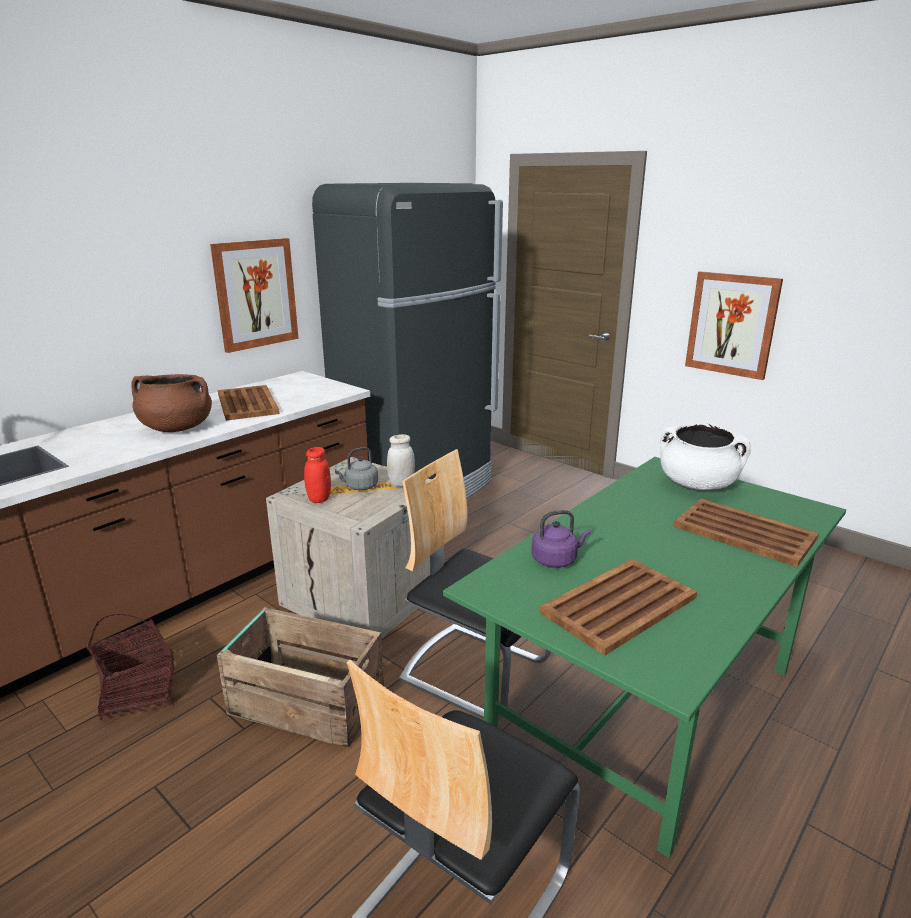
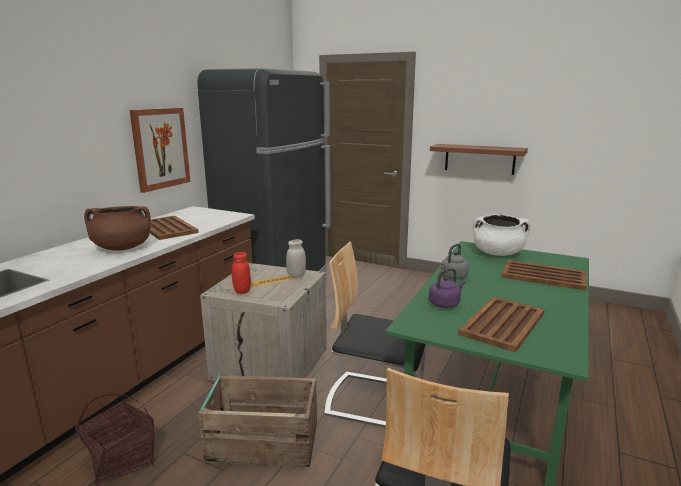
camera: 15 degrees left, 5 degrees down
grey kettle [335,447,378,490] -> grey kettle moved to [441,244,469,279]
picture [685,271,783,380] -> brown shelf [430,144,528,175]

